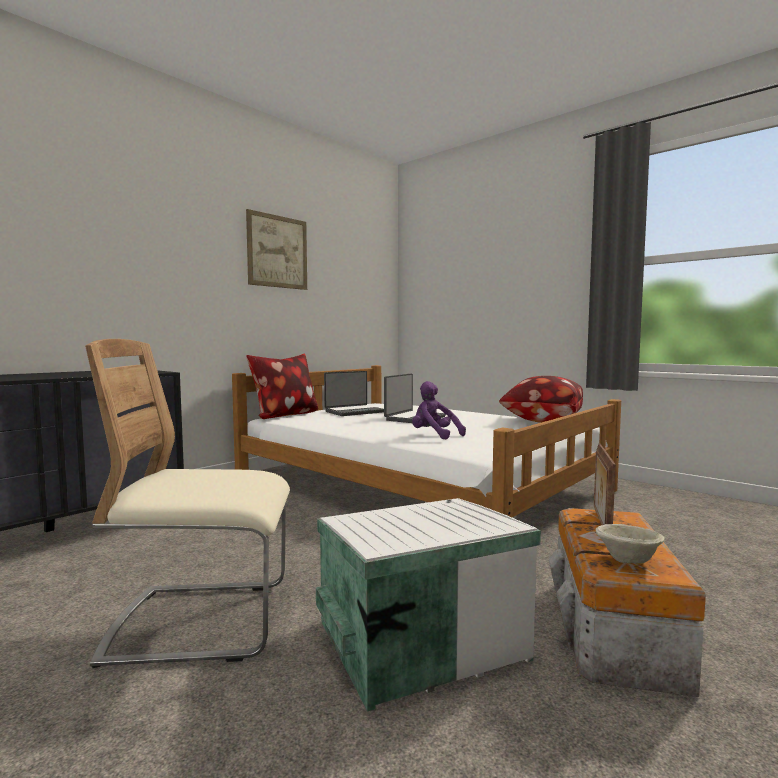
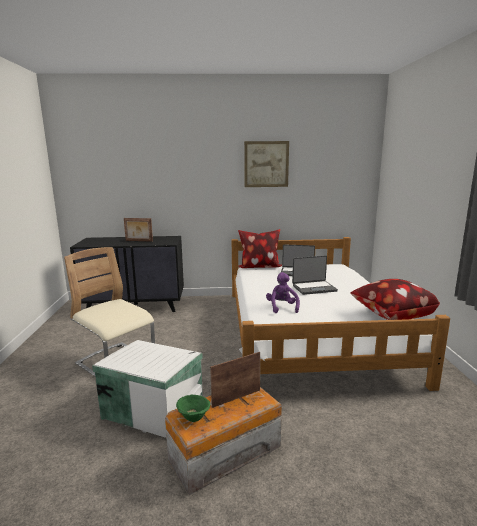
camera: 45 degrees right, 10 degrees up
beige bowl [596,524,665,564] -> green bowl [176,395,210,422]
none -> picture frame [124,218,153,242]

